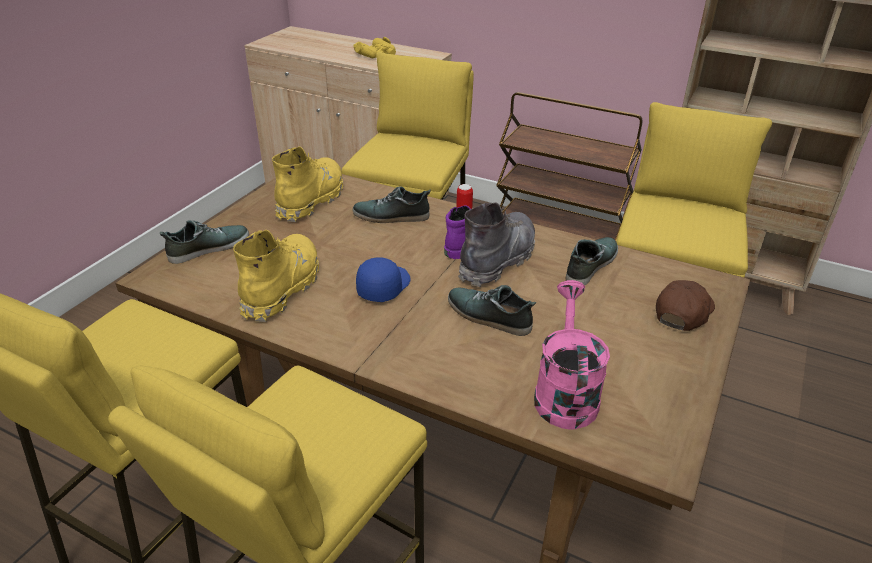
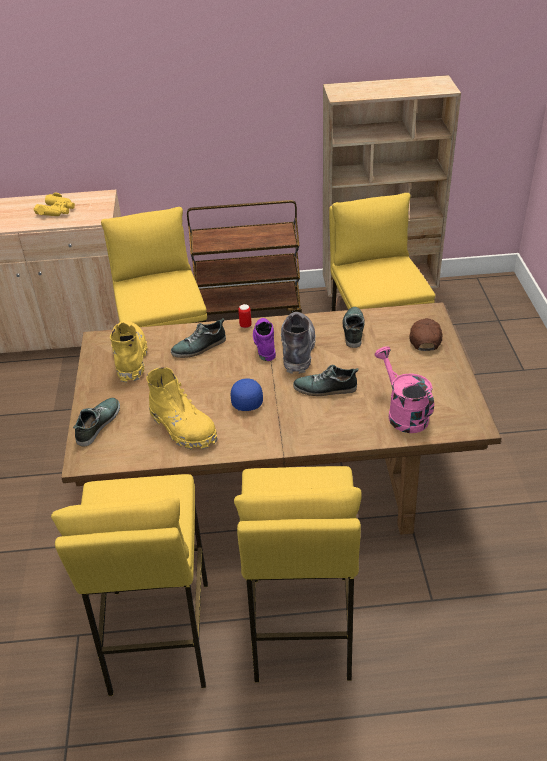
camera: 30 degrees left, 5 degrees up
yellow boot [233,230,319,322] -> yellow boot turned 150 degrees clockwise [146,367,217,449]

